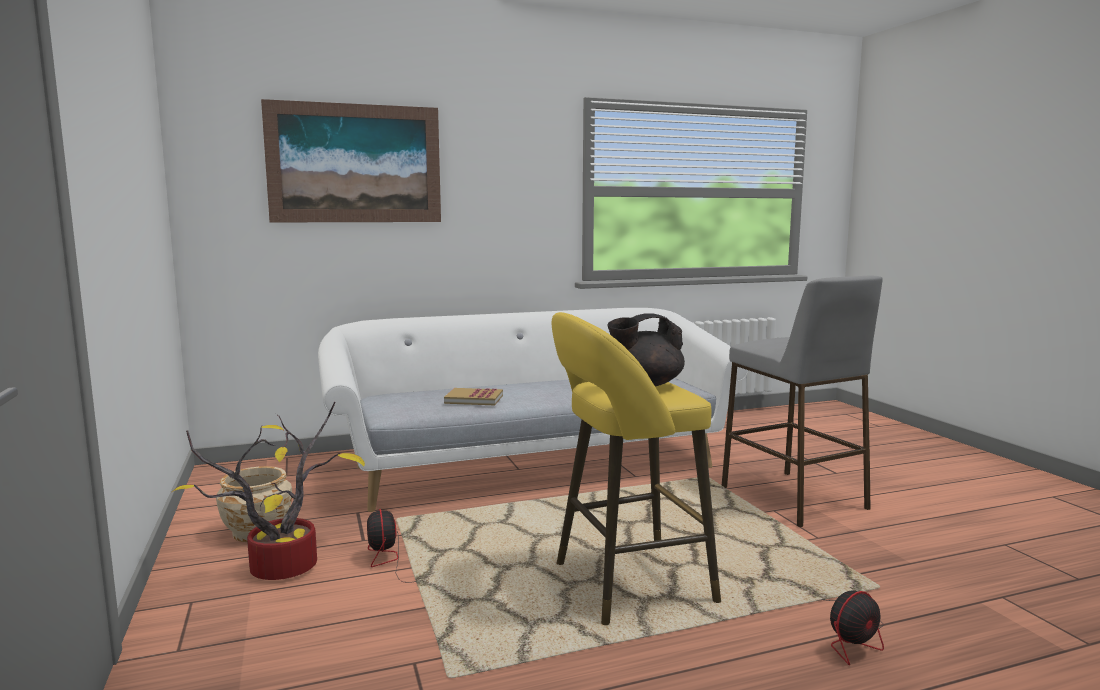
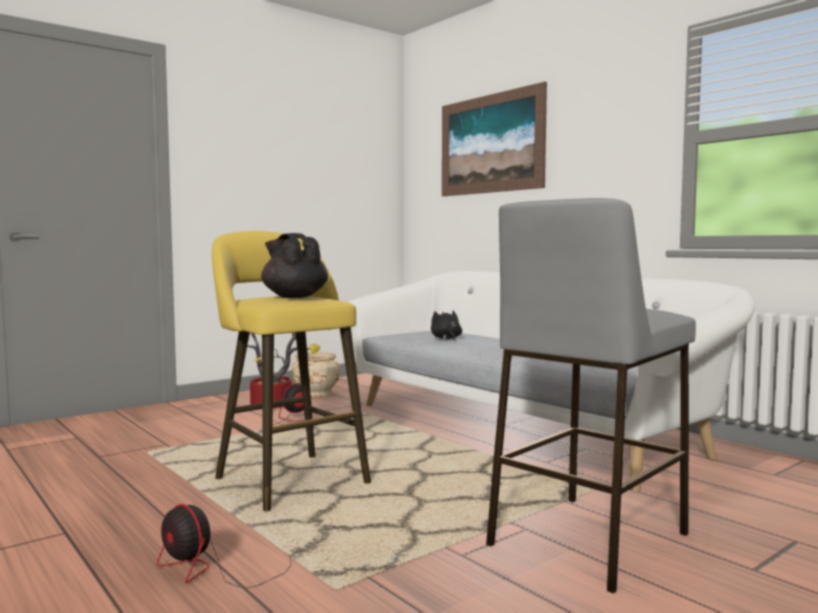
camera: 70 degrees right, 5 degrees down
book [444,388,503,405] -> black plush toy [431,311,462,340]

